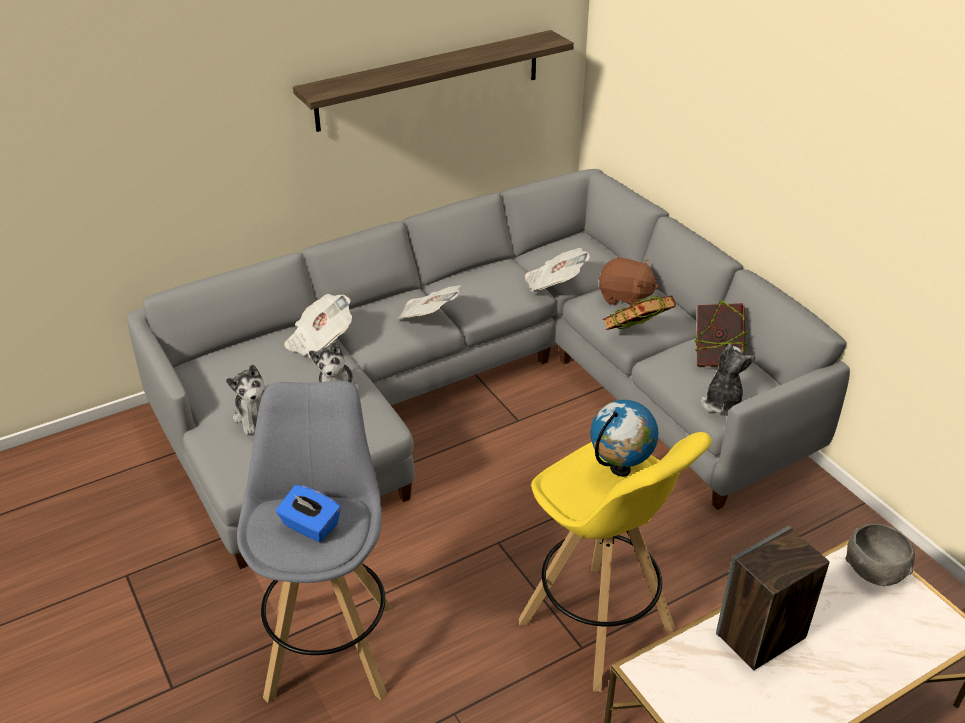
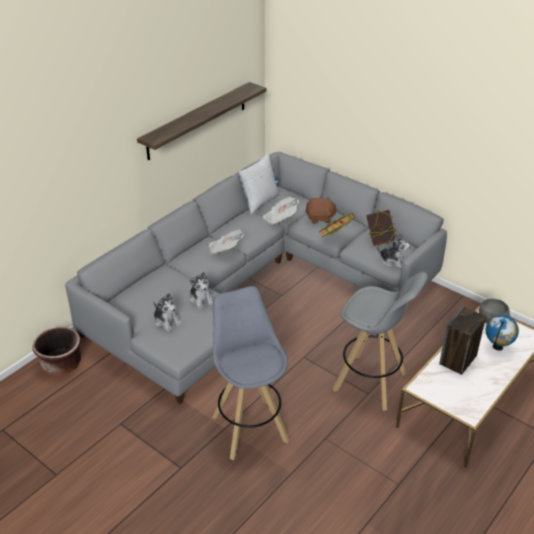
camera: 20 degrees left, 0 degrees up
blue tissue box [276,485,341,542] -> none
newspaper [284,294,352,358] -> none
yellow stool [519,432,712,692] -> grey stool [333,272,428,411]
globe [590,400,659,477] -> globe moved to [486,315,519,351]
plush toy [701,344,756,414] -> plush toy turned 120 degrees clockwise [377,233,410,269]
none -> brown planter [32,327,81,375]
none -> grey pillow [238,153,279,215]

